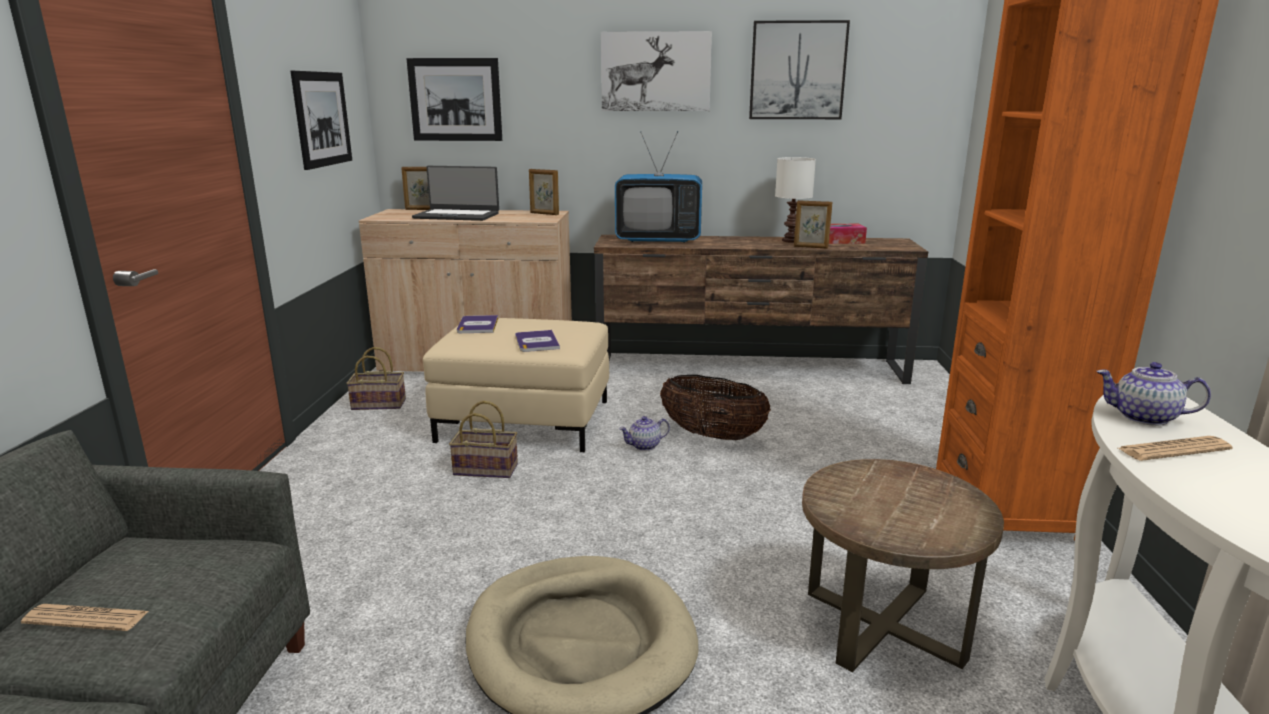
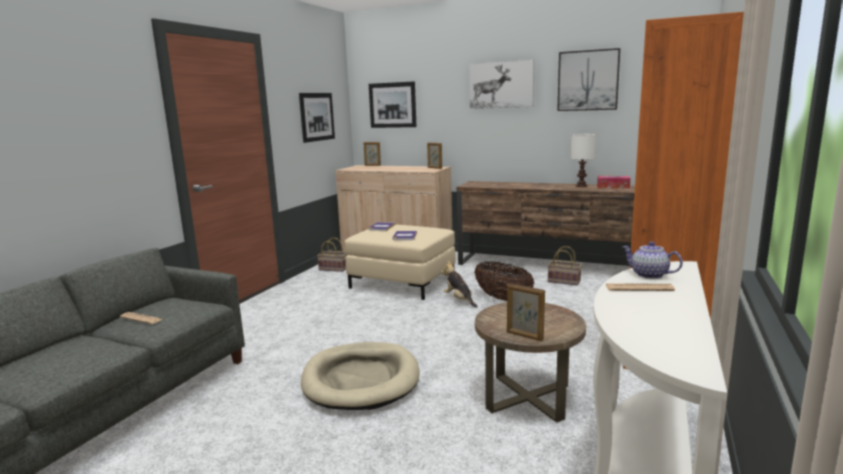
camera: 20 degrees right, 5 degrees down
laptop [412,166,499,221] -> none
basket [449,401,518,478] -> basket moved to [548,246,582,285]
television [615,131,702,243] -> none
teapot [619,416,670,451] -> plush toy [441,261,478,308]
picture frame [794,200,833,249] -> picture frame moved to [507,283,545,341]

